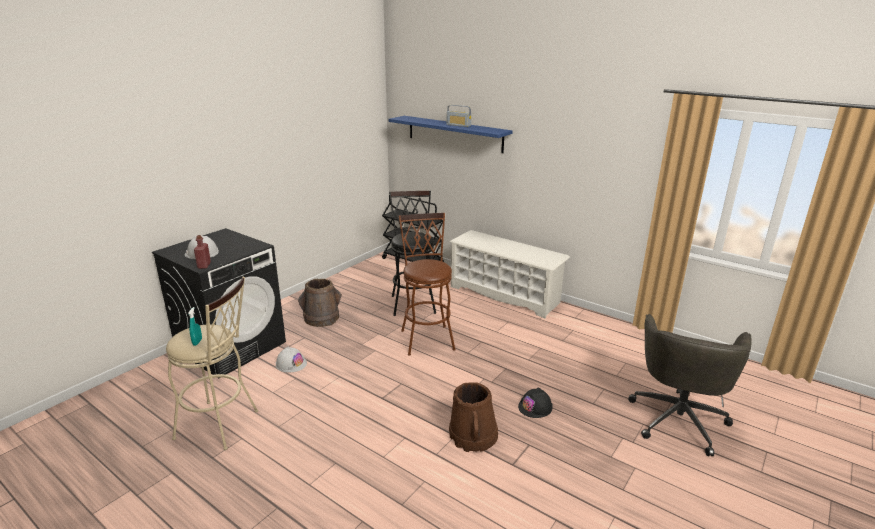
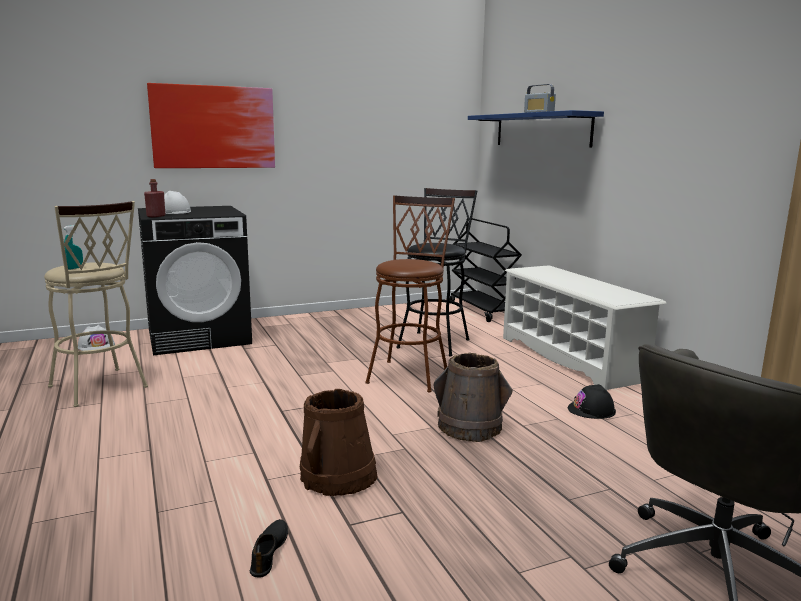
camera: 30 degrees right, 10 degrees down
white hard hat [276,347,307,372] -> white hard hat moved to [78,325,115,351]
brown bucket [298,278,342,327] -> brown bucket moved to [433,353,513,442]
black hard hat [518,388,553,418] -> black hard hat moved to [568,384,616,419]
none -> picture [147,83,275,168]
none -> black shoe [250,519,288,577]

